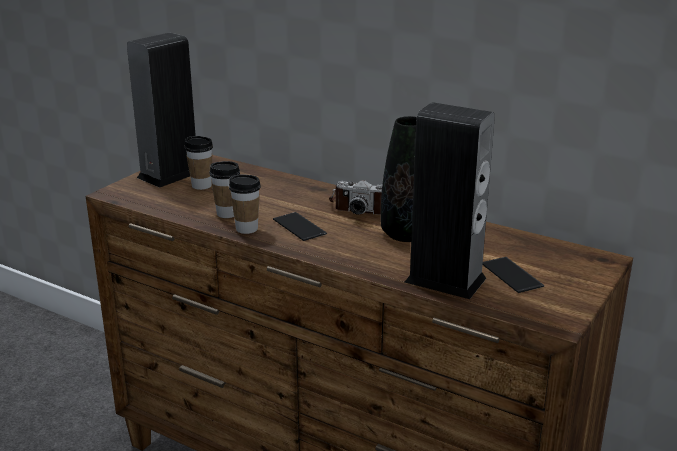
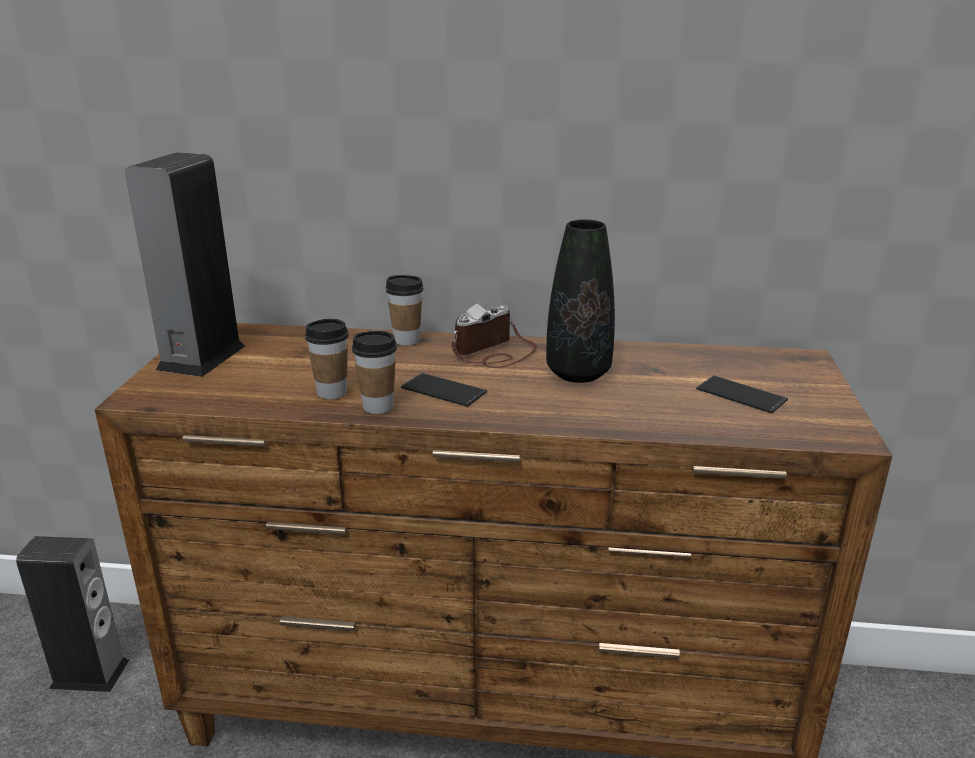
camera: 25 degrees left, 0 degrees up
cup [184,136,213,190] -> cup moved to [385,275,423,346]
camera [329,180,382,215] -> camera turned 150 degrees clockwise [451,303,537,368]
speaker [405,102,495,299] -> speaker moved to [16,536,129,692]

